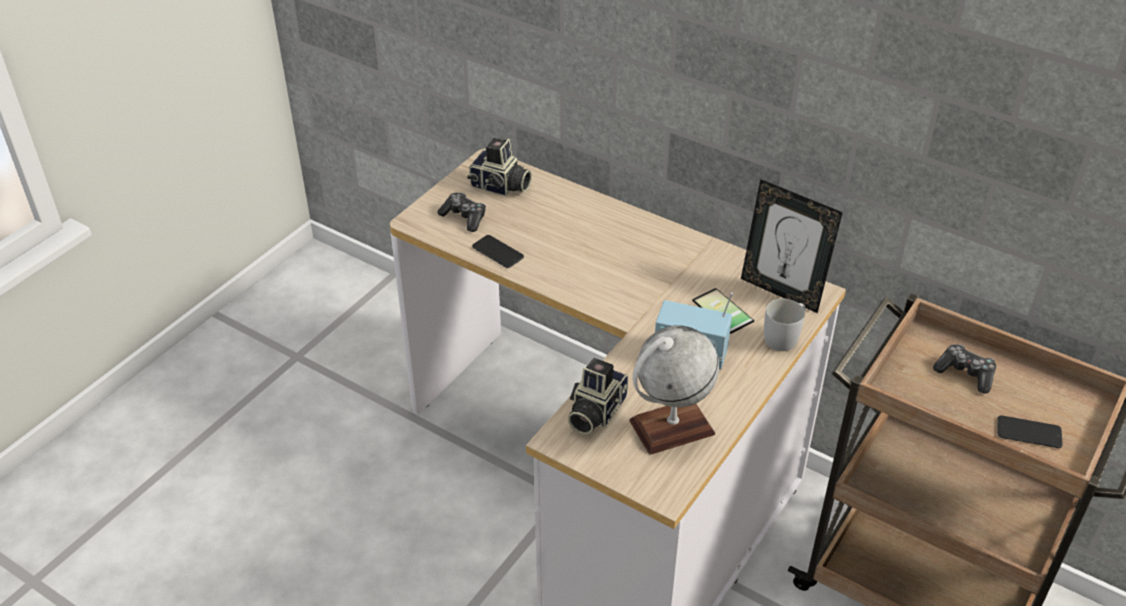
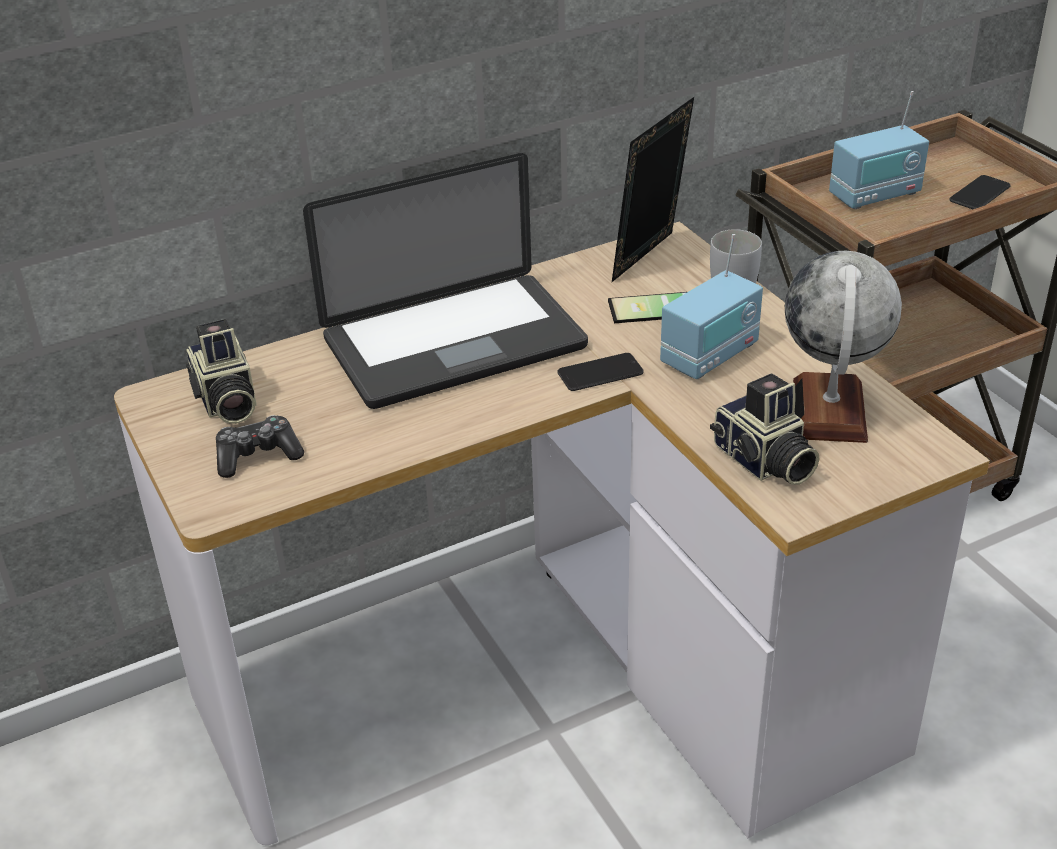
camera: 60 degrees left, 5 degrees down
camera [467,138,532,196] -> camera turned 105 degrees clockwise [186,319,257,424]
phone [472,235,524,268] -> phone moved to [557,353,644,391]
picture frame [741,179,843,313] -> picture frame turned 150 degrees clockwise [612,97,694,282]
game controller [933,344,996,394] -> radio [829,91,929,209]
none -> laptop [303,153,588,409]

